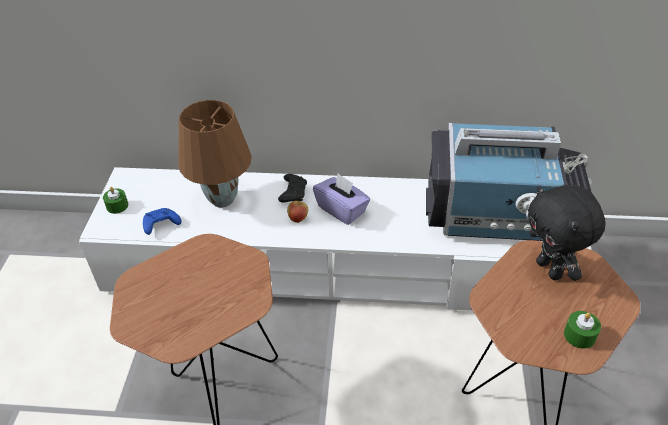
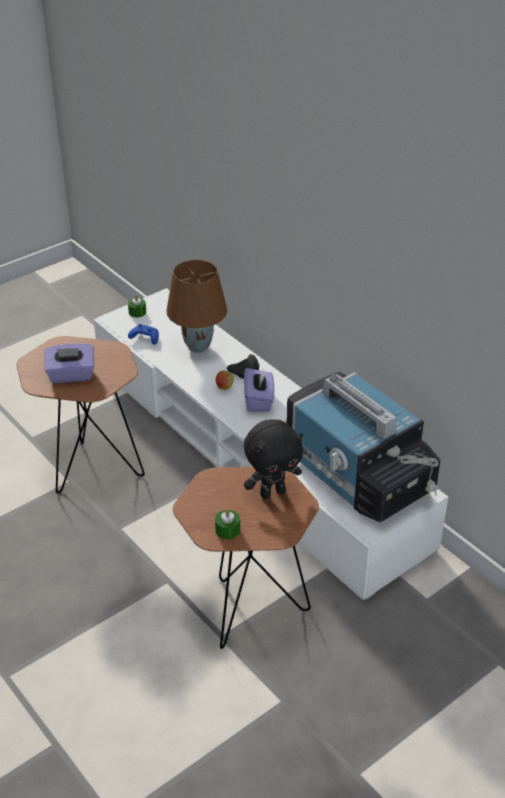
camera: 45 degrees right, 5 degrees down
black plush toy [528,185,606,281] -> black plush toy turned 135 degrees counterclockwise [244,419,303,499]
none -> purple tissue box [44,343,94,383]

